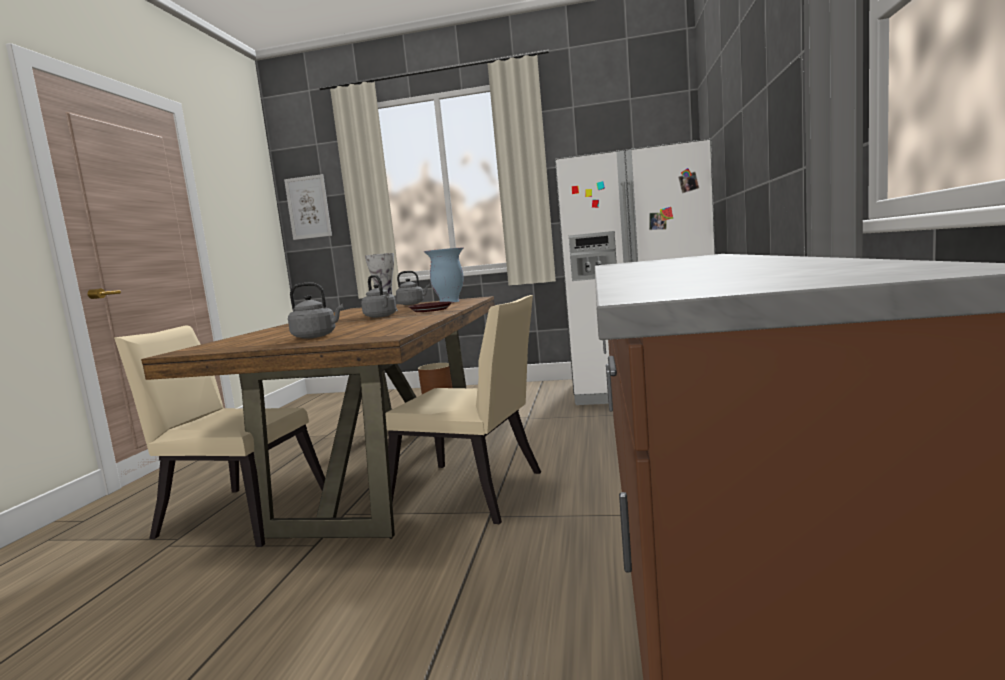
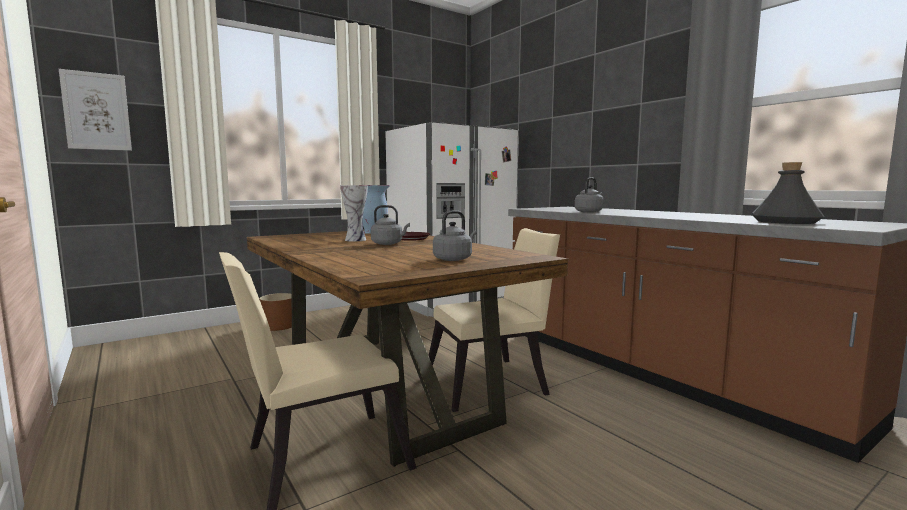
camera: 45 degrees left, 0 degrees up
grey kettle [396,271,430,305] -> grey kettle moved to [575,177,603,213]
none -> grey bottle [751,162,825,224]

